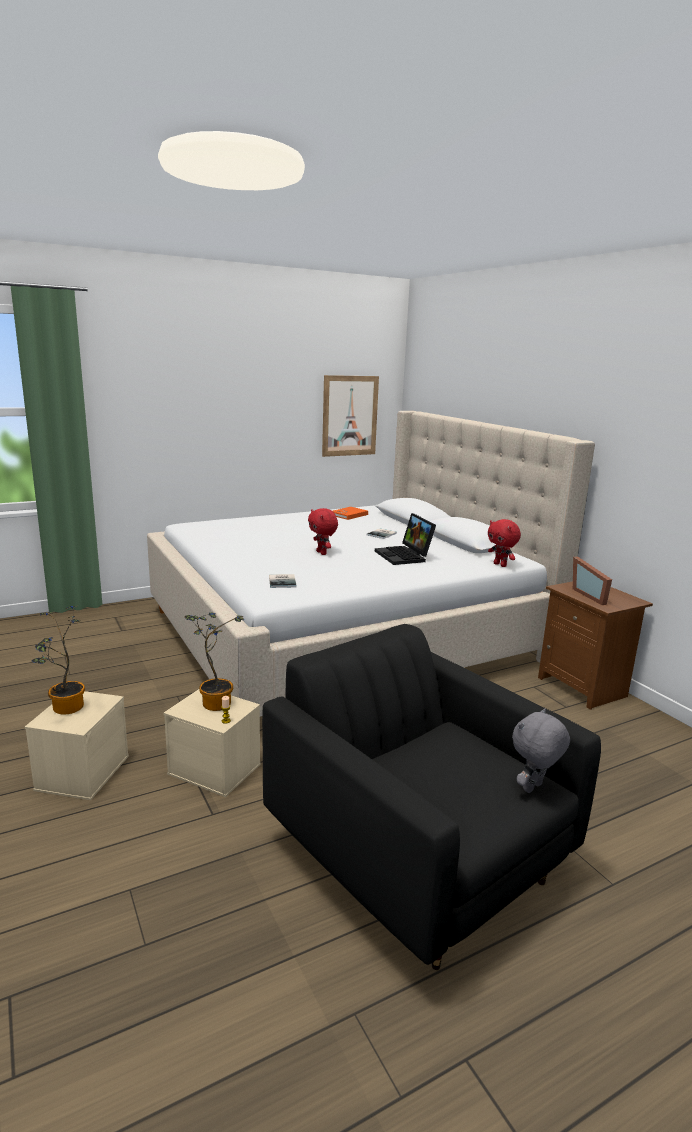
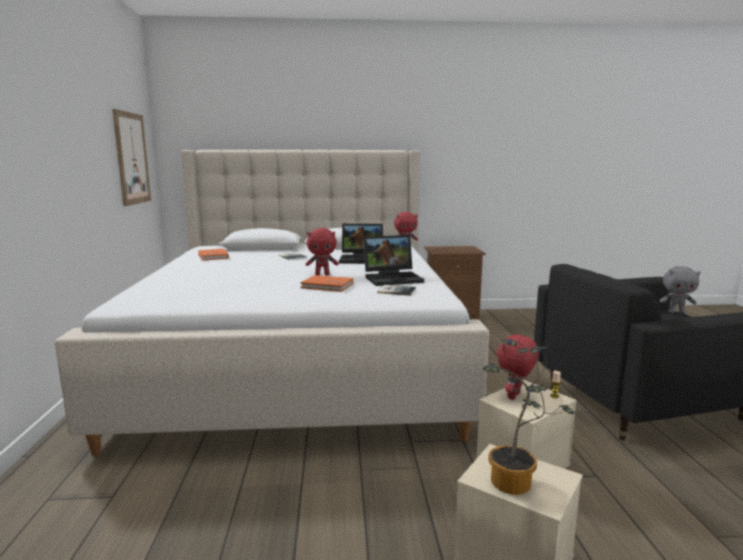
camera: 65 degrees left, 5 degrees down
potted plant [184,612,244,711] -> red plush toy [497,333,539,400]
grey plush toy [512,708,570,793] -> grey plush toy turned 60 degrees counterclockwise [659,266,701,314]
picture frame [573,557,612,605] -> none
none -> orange book [300,275,353,292]
none -> laptop [363,235,424,286]

